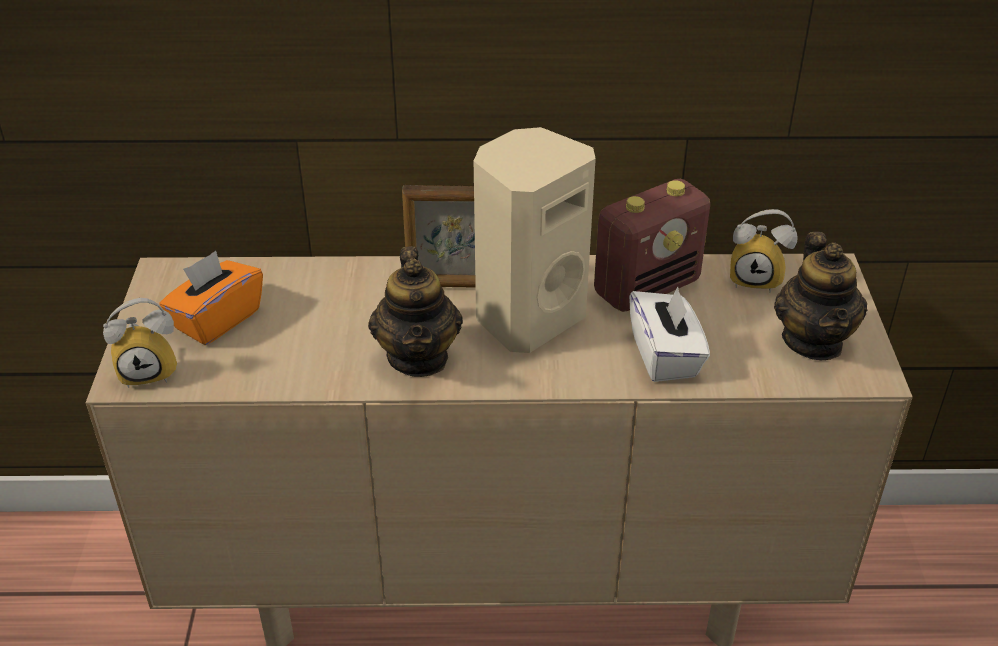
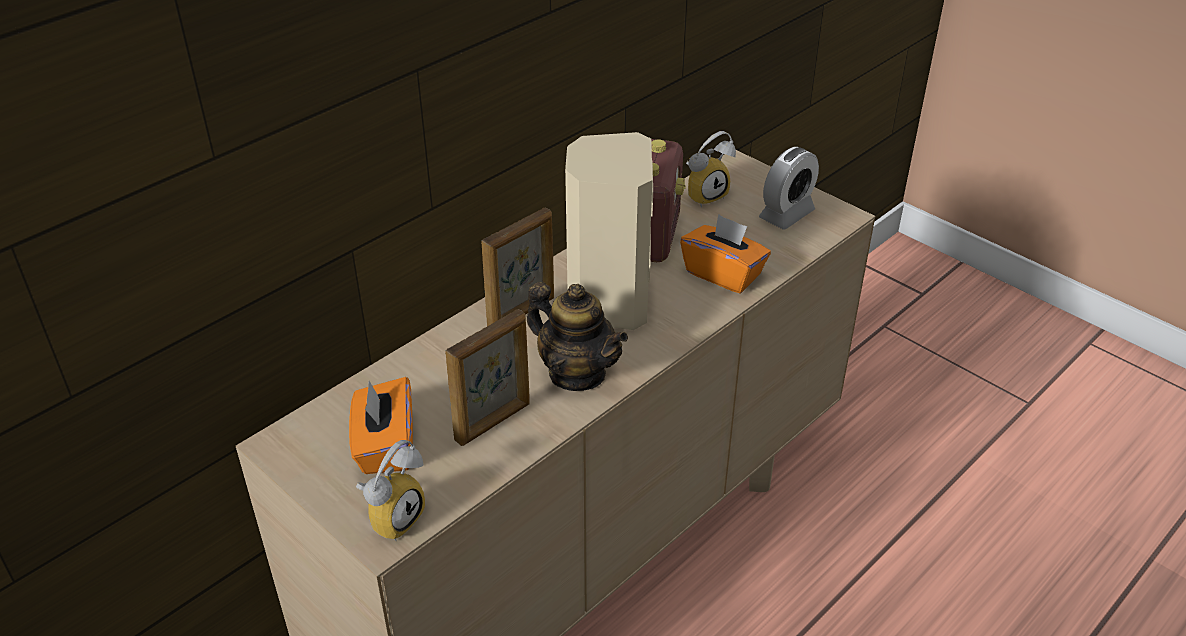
camera: 45 degrees left, 0 degrees up
white tissue box [629,287,710,382] -> orange tissue box [680,214,771,293]
teapot [774,232,867,360] -> alarm clock [759,147,819,230]
none -> picture frame [445,309,530,446]

